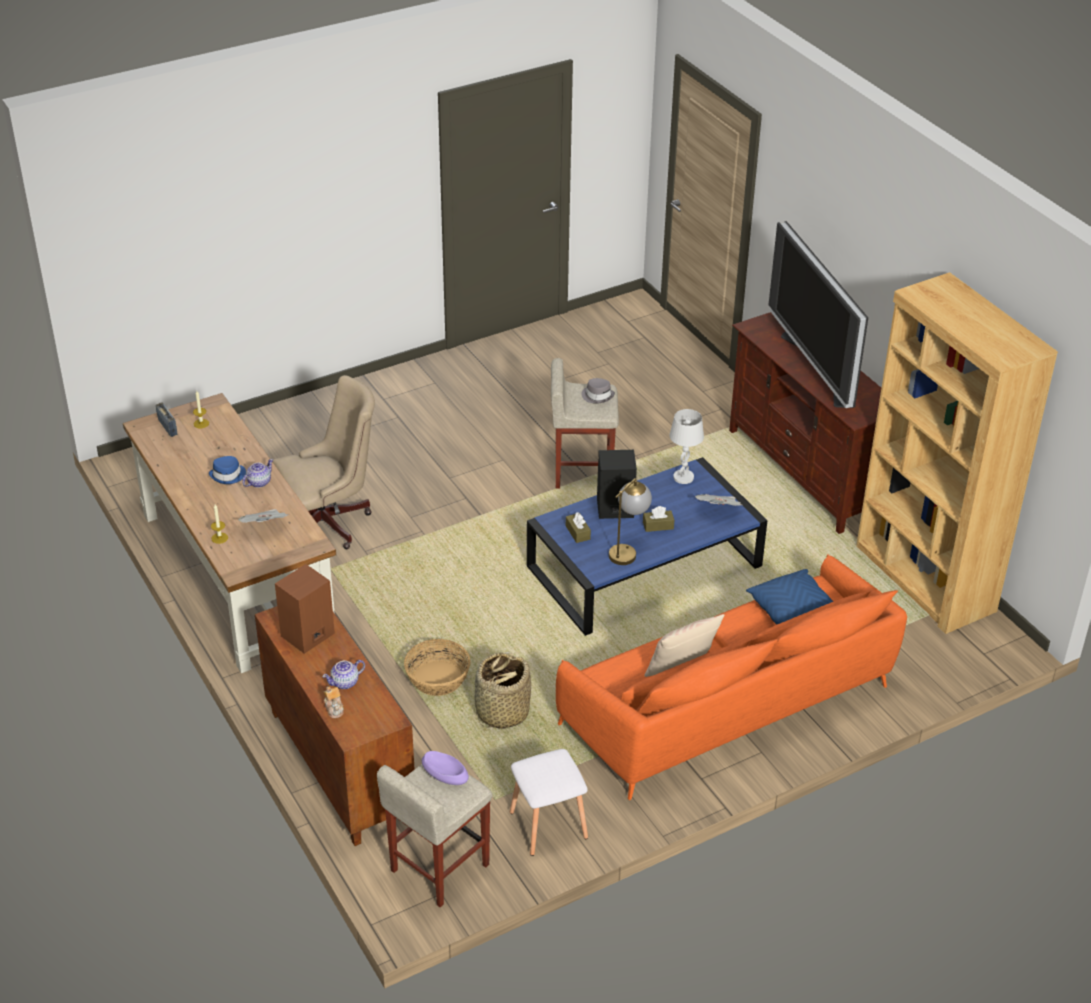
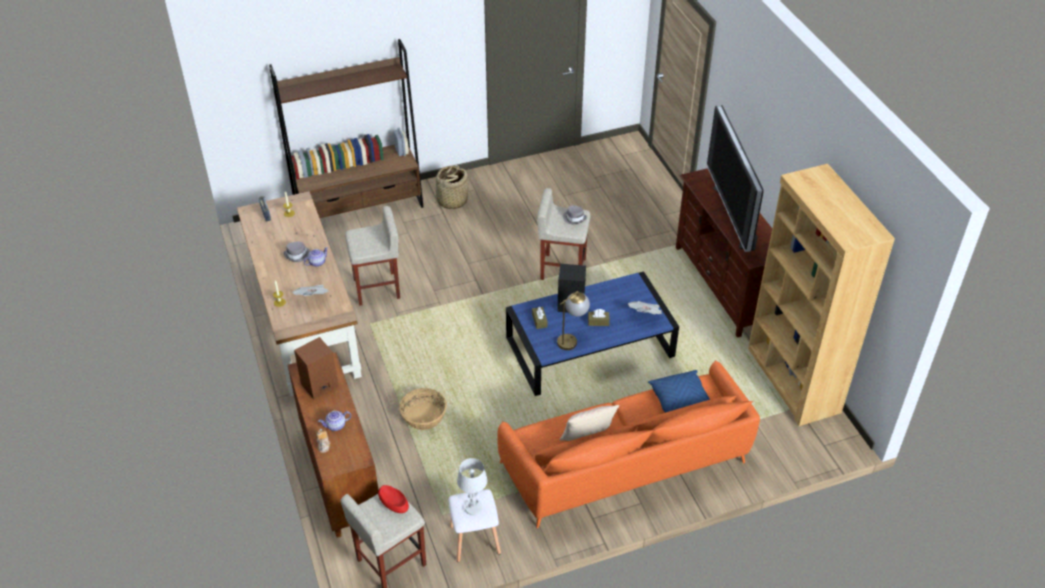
camera: 10 degrees right, 5 degrees up
blue hat [209,456,246,484] -> grey hat [284,242,311,262]
beige office chair [272,375,375,549] -> beige stool [345,206,400,306]
purple bowl [422,751,469,785] -> red bowl [378,485,409,513]
basket [475,652,531,729] -> basket moved to [434,165,468,209]
white table lamp [670,409,704,484] -> white table lamp moved to [457,458,487,515]
none -> brown bookcase [269,39,423,218]

